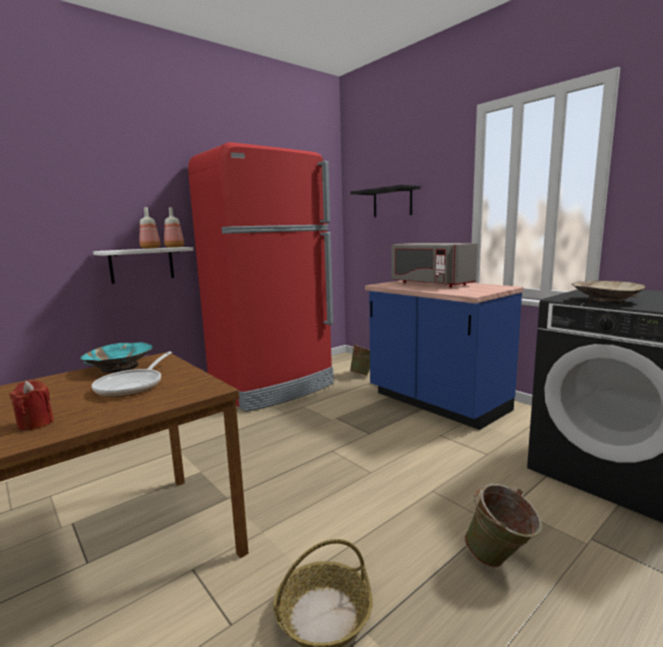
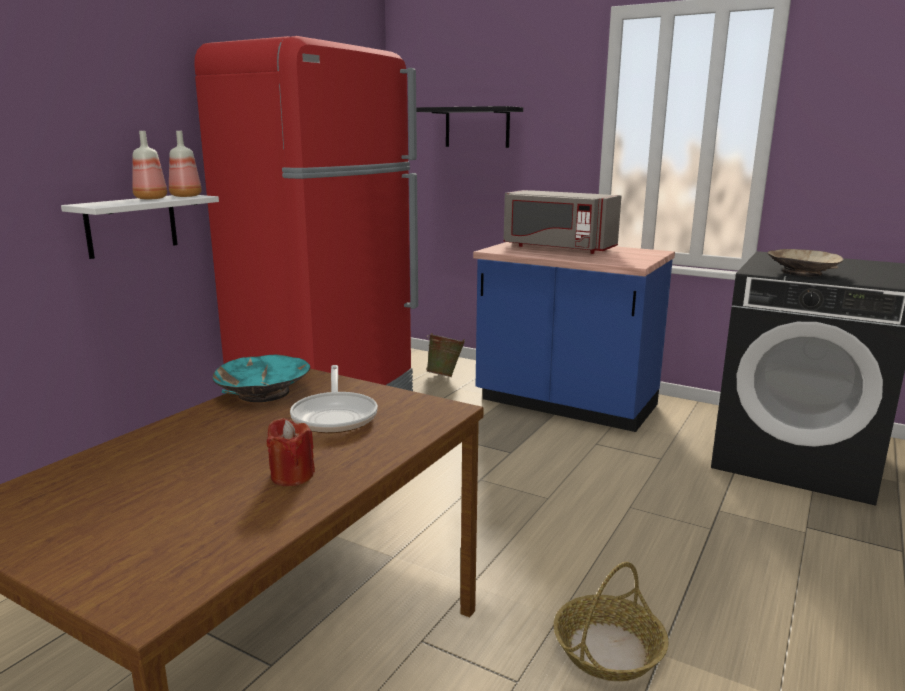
camera: 20 degrees left, 5 degrees up
green bucket [465,484,542,568] -> none

